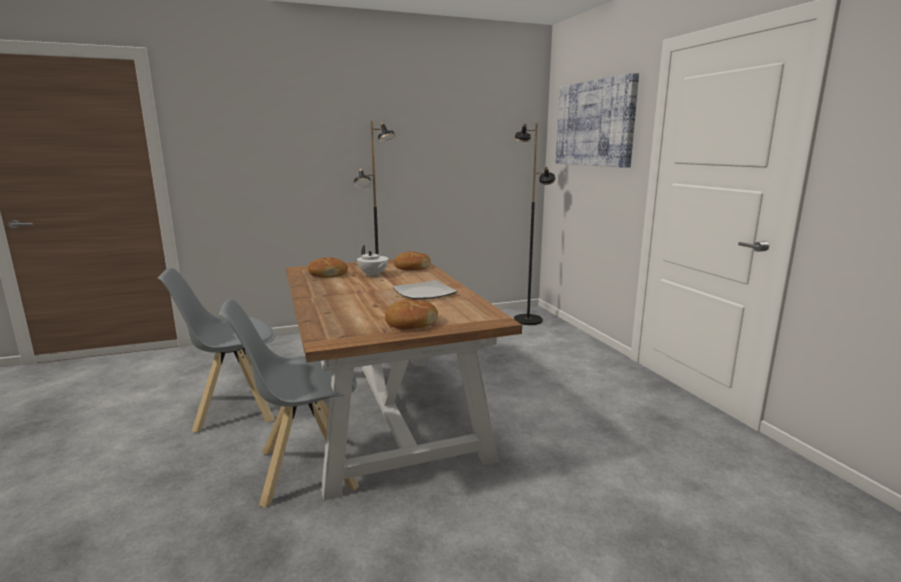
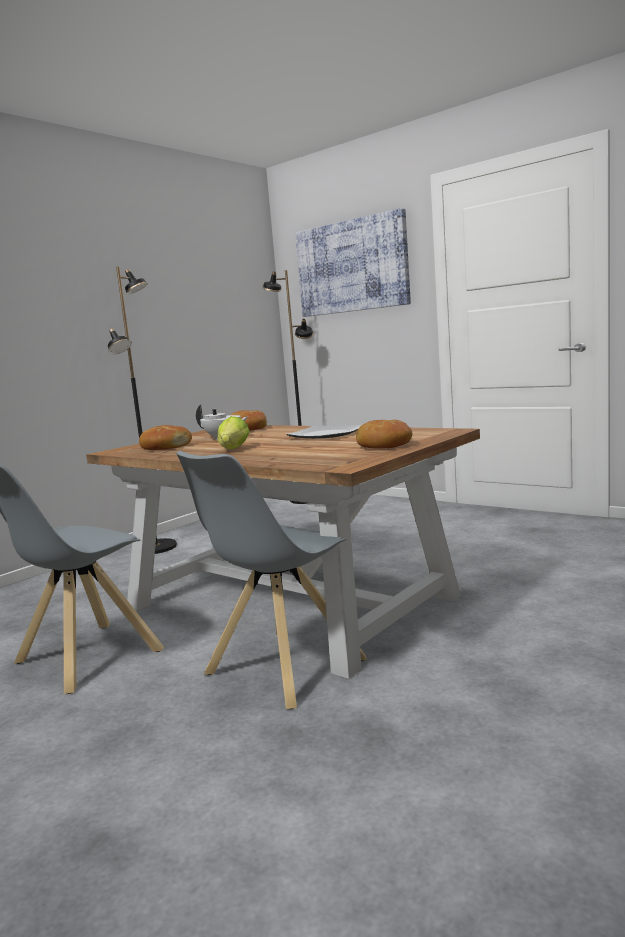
camera: 30 degrees left, 5 degrees down
none -> lettuce [218,416,250,449]

